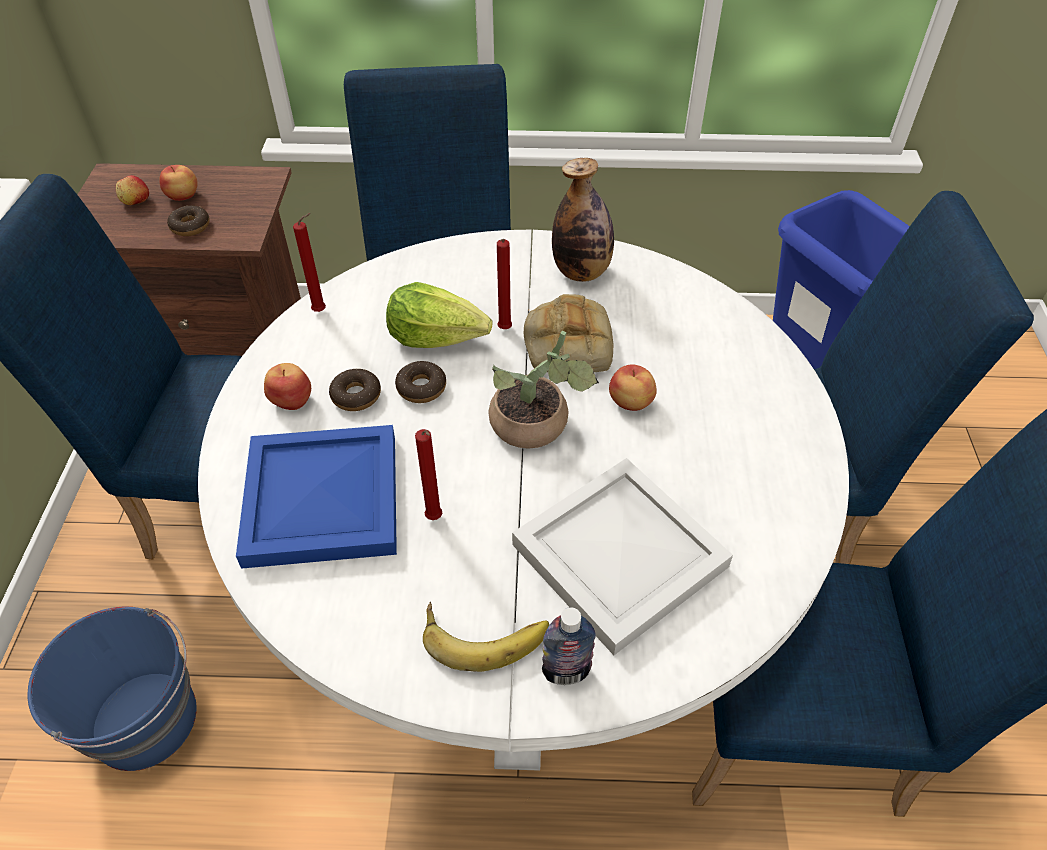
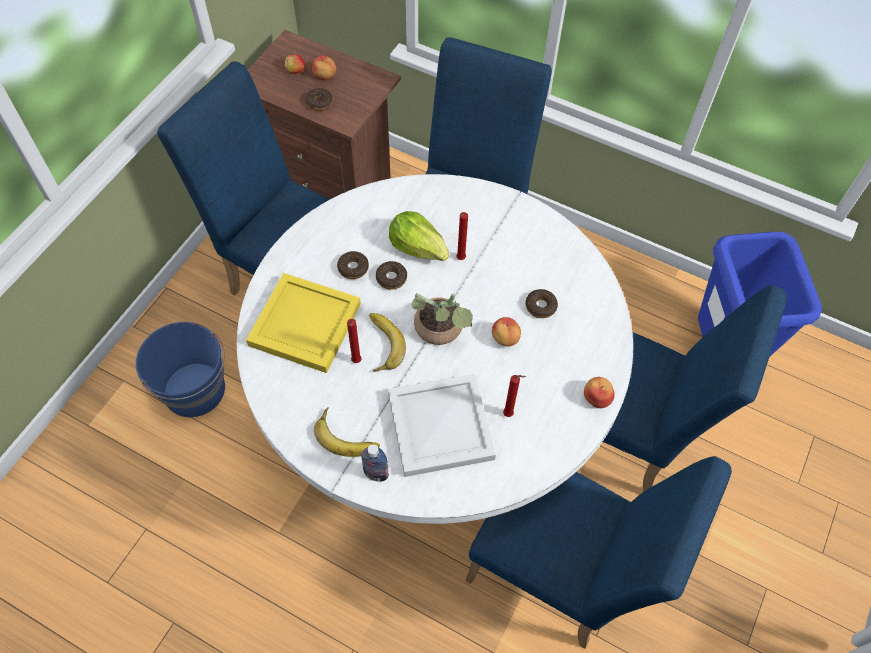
camera: 25 degrees right, 10 degrees up
blue tray [236,425,397,569] -> yellow tray [246,273,361,373]
apple [264,363,311,410] -> apple moved to [584,377,615,408]
red candle [293,213,326,312] -> red candle moved to [503,375,526,417]
bread [524,294,614,372] -> none
bottle [552,158,614,282] -> none
none -> banana [369,313,406,372]
none -> donut [526,289,558,318]

